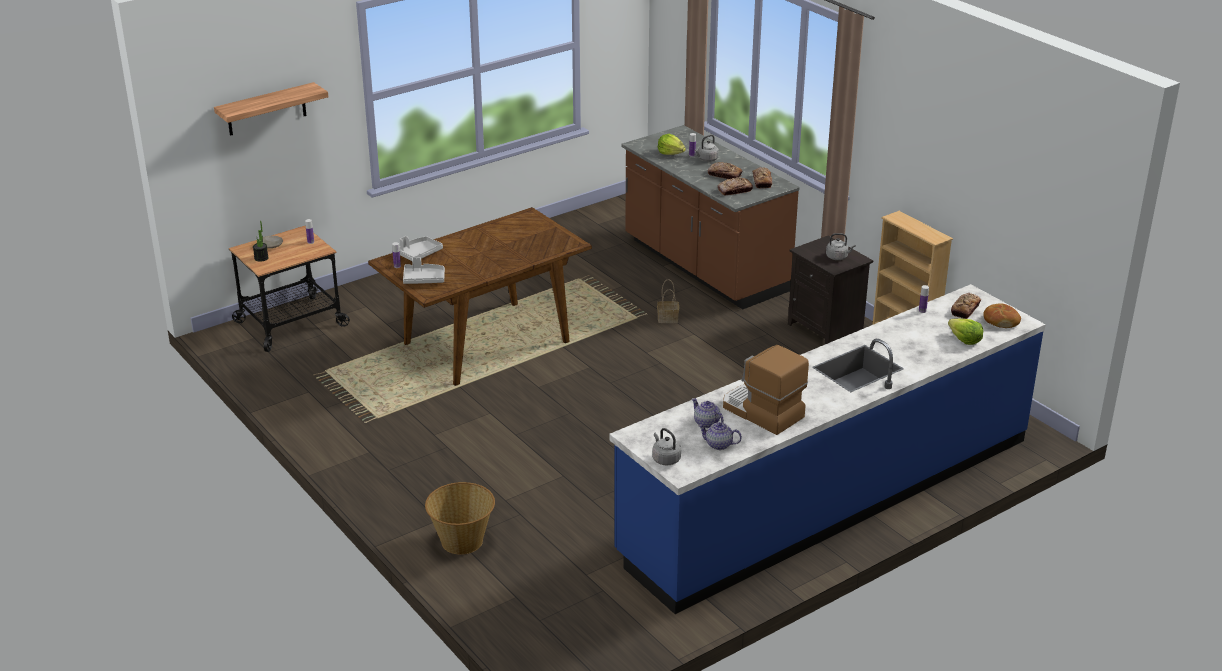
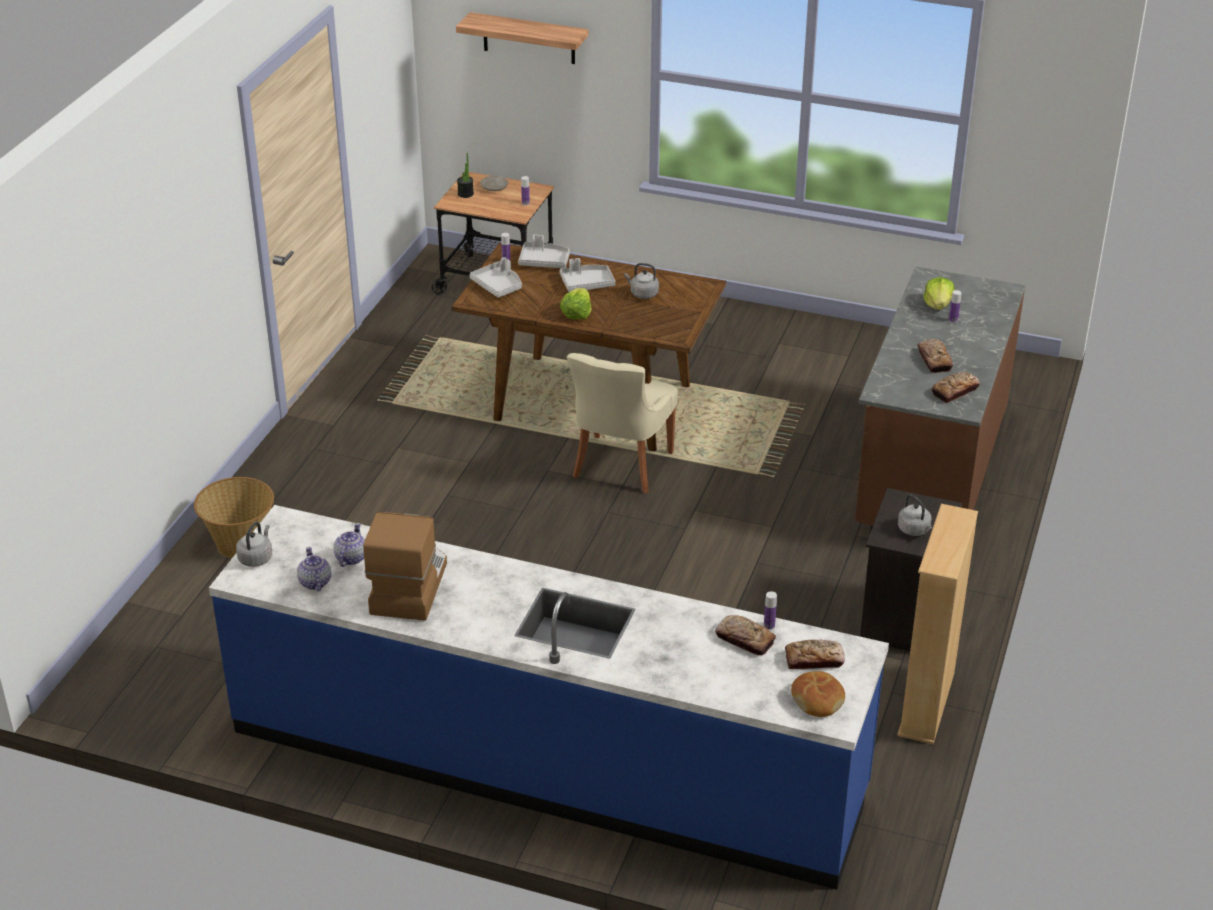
camera: 55 degrees right, 5 degrees up
basket [657,279,679,323] -> none
grey kettle [694,135,719,162] -> grey kettle moved to [624,263,659,299]
bread [718,177,753,195] -> bread moved to [715,615,776,656]
lettuce [948,318,983,345] -> lettuce moved to [560,288,591,320]
none -> grey tray [560,258,616,292]
none -> beige chair [567,353,678,494]

